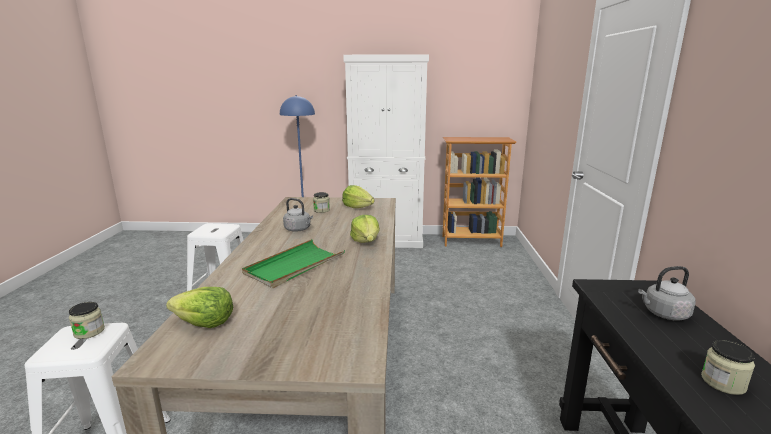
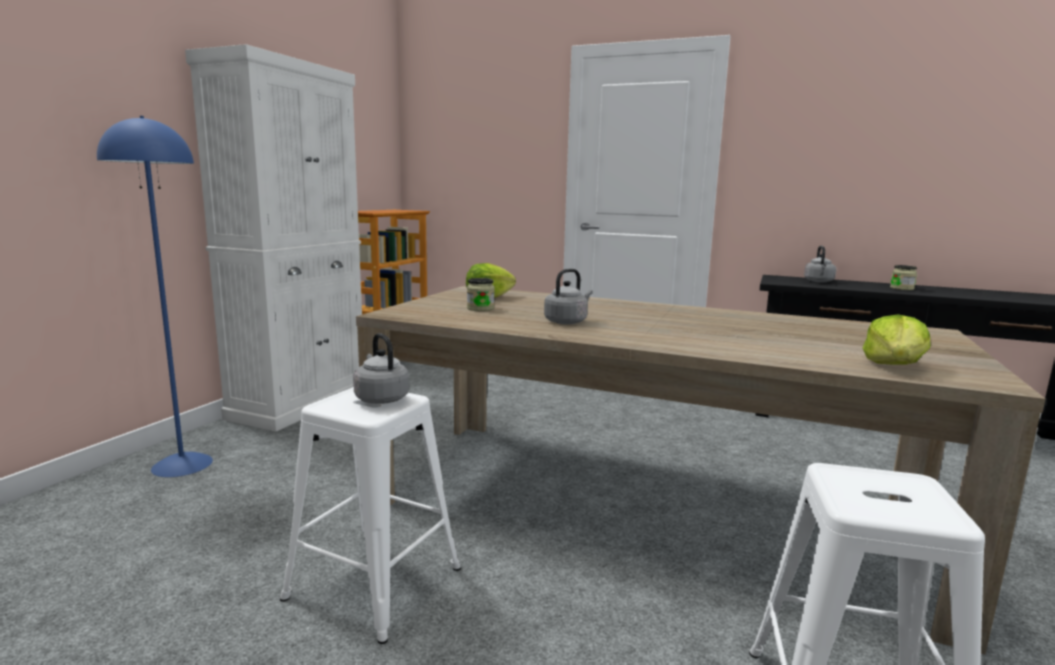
camera: 70 degrees left, 5 degrees down
jar [69,302,105,339] -> none
green tray [242,239,345,288] -> none
lettuce [350,215,380,243] -> none
none -> grey kettle [353,333,409,404]

